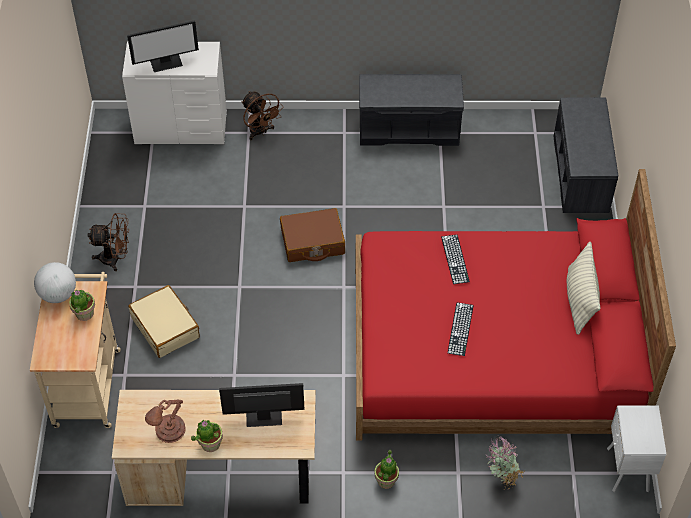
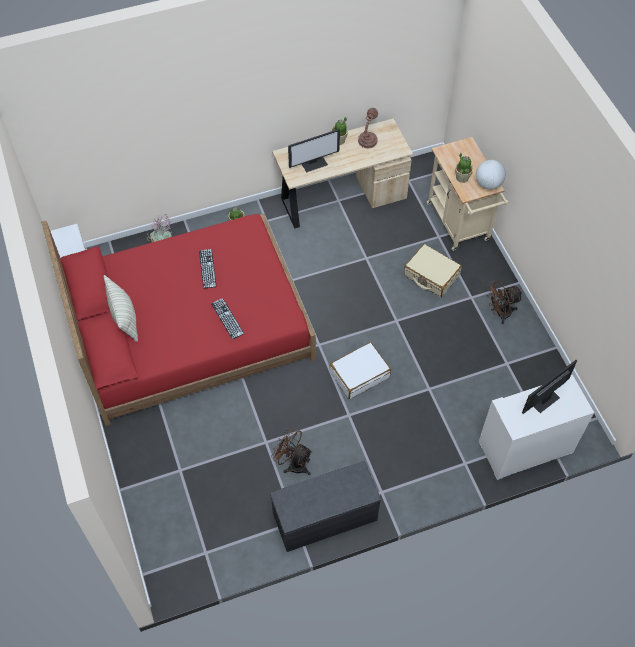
camera: 160 degrees right, 5 degrees up
brown fan [241,91,283,140] -> brown fan moved to [271,426,313,475]
brown suitcase [280,208,345,262] -> white suitcase [330,342,391,399]
grey bench [553,97,618,213] -> none

